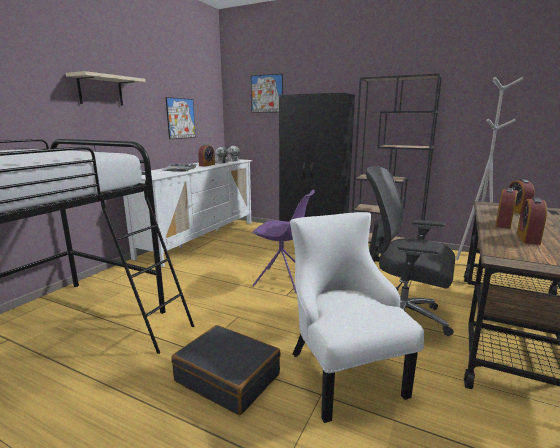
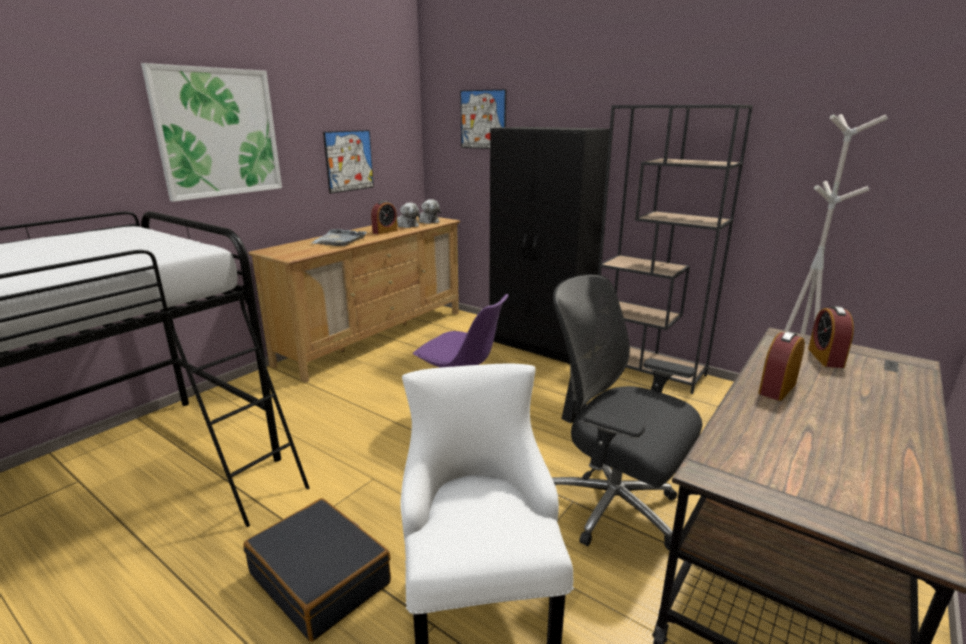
camera: 10 degrees right, 5 degrees up
beige shelf [66,71,145,106] -> picture [141,63,282,202]
white dresser [123,159,252,267] -> brown dresser [248,216,461,382]
alarm clock [517,197,547,245] -> none

